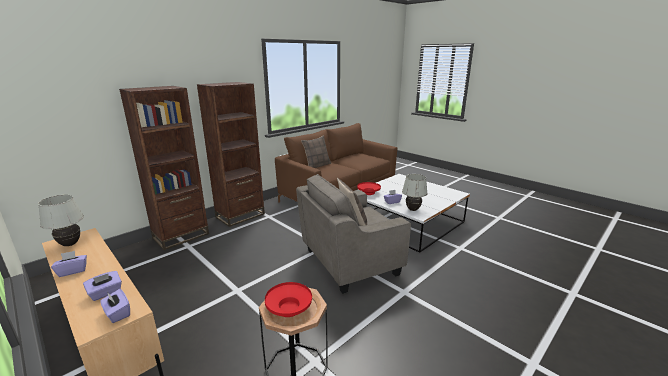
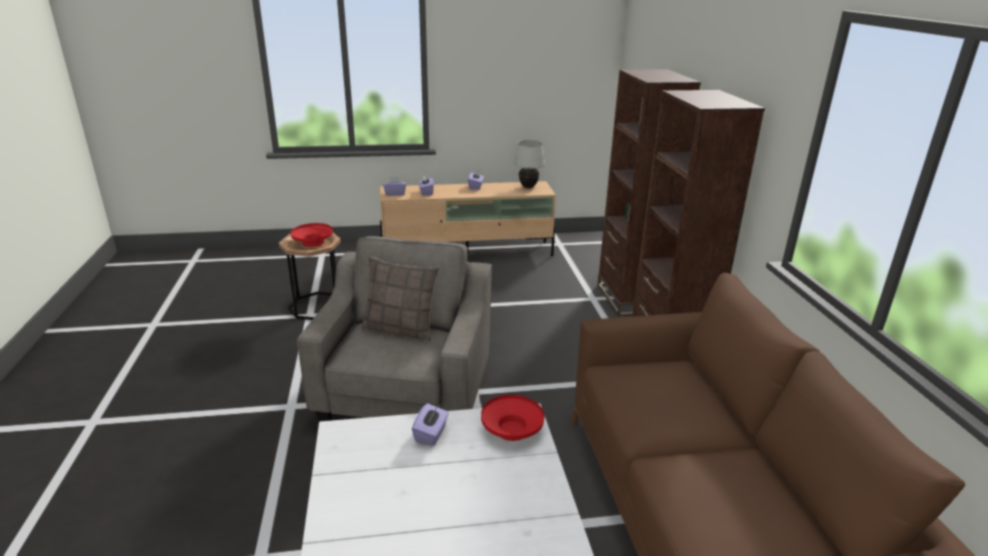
camera: 125 degrees right, 5 degrees up
pillow [301,135,331,168] -> none
white table lamp [402,174,428,211] -> none

